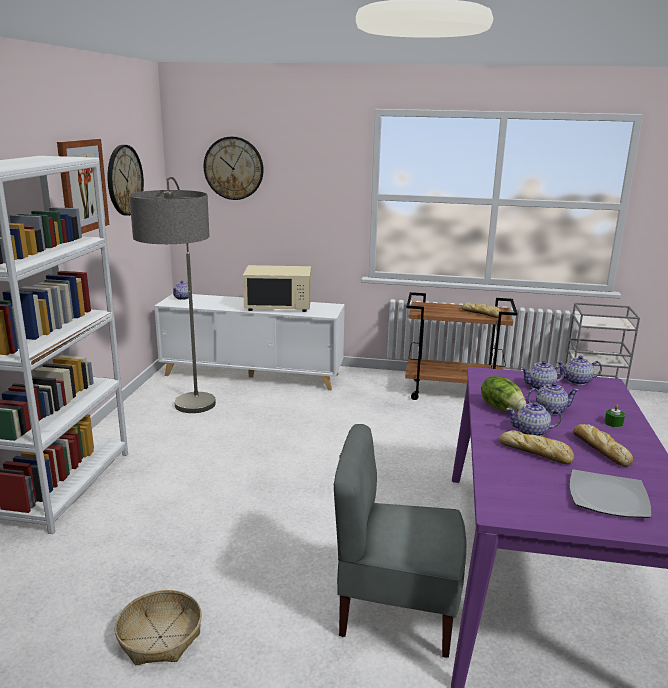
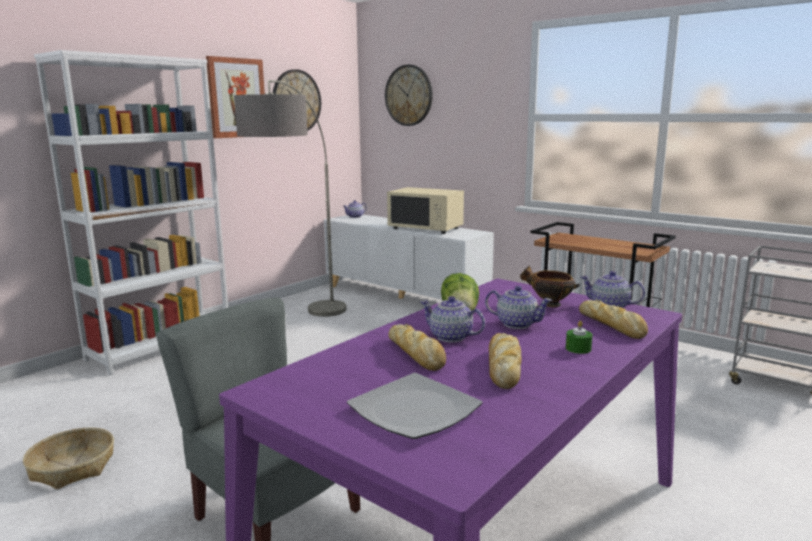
camera: 30 degrees right, 5 degrees down
bread [462,302,502,318] -> bread moved to [579,300,648,339]
teapot [521,361,565,390] -> bowl [520,266,580,307]

